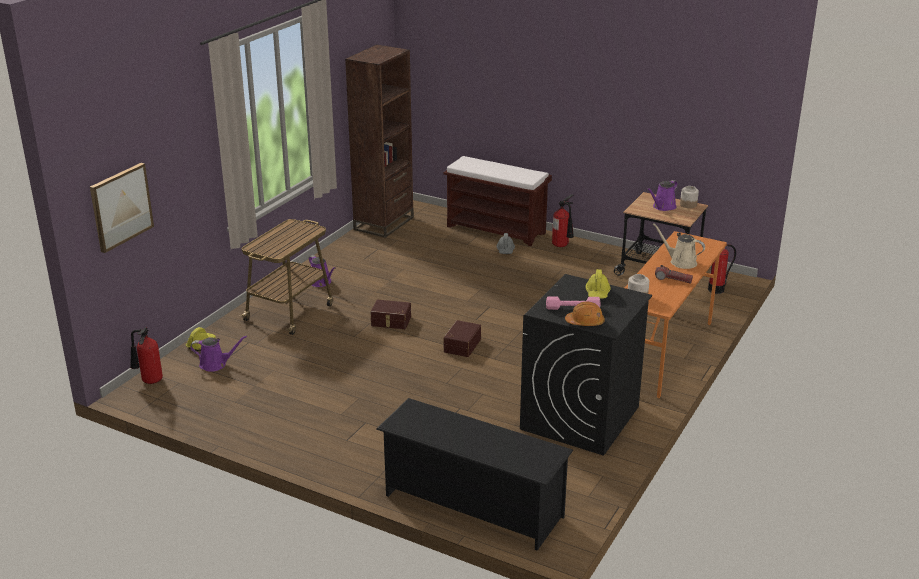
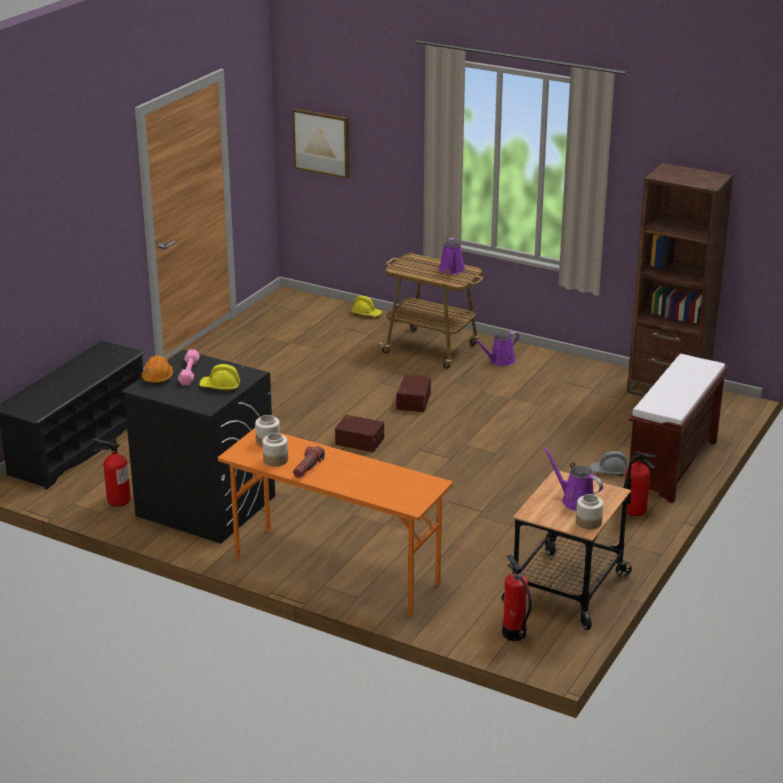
camera: 90 degrees right, 0 degrees up
fire extinguisher [130,327,163,384] -> fire extinguisher moved to [93,438,131,507]
purple watering can [190,336,247,372] -> purple watering can moved to [439,237,465,274]
beige watering can [653,223,705,269] -> none
none -> jar [262,433,288,467]

